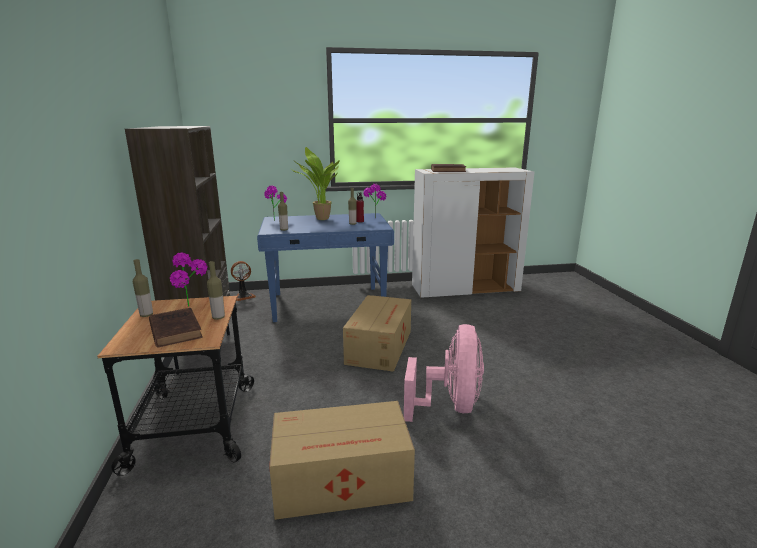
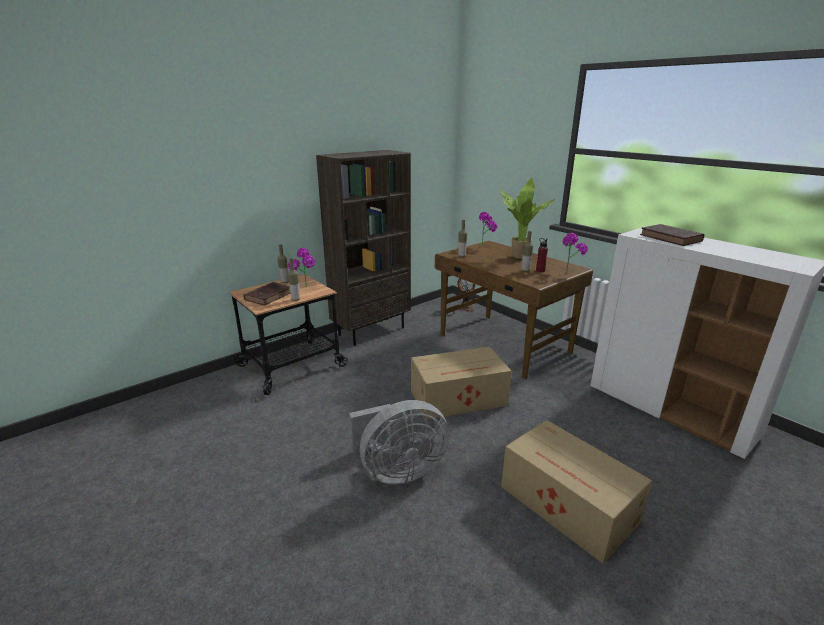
camera: 60 degrees right, 5 degrees up
blue desk [257,213,394,322] -> brown desk [435,241,593,379]
cardboard box [269,401,415,520] -> cardboard box moved to [501,420,652,564]
pink fan [404,324,484,422] -> grey fan [349,400,450,485]

